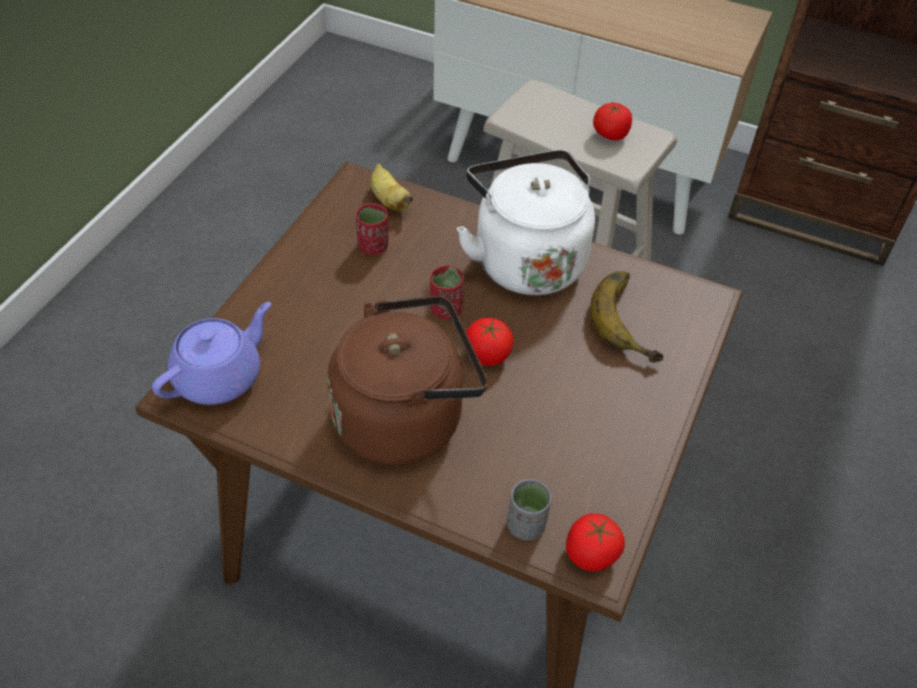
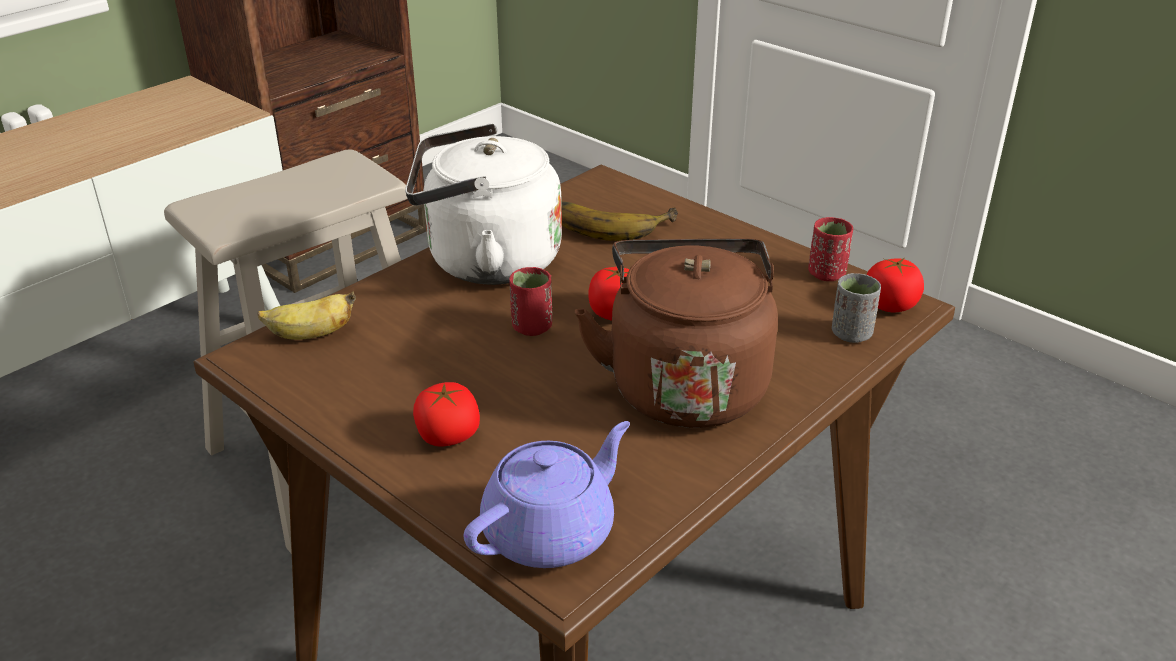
camera: 70 degrees left, 15 degrees down
purple teapot [152,302,271,405] -> purple teapot turned 75 degrees clockwise [464,421,630,568]
red cup [356,203,388,255] -> red cup moved to [808,217,853,281]
tomato [593,102,632,140] -> tomato moved to [413,382,480,447]

